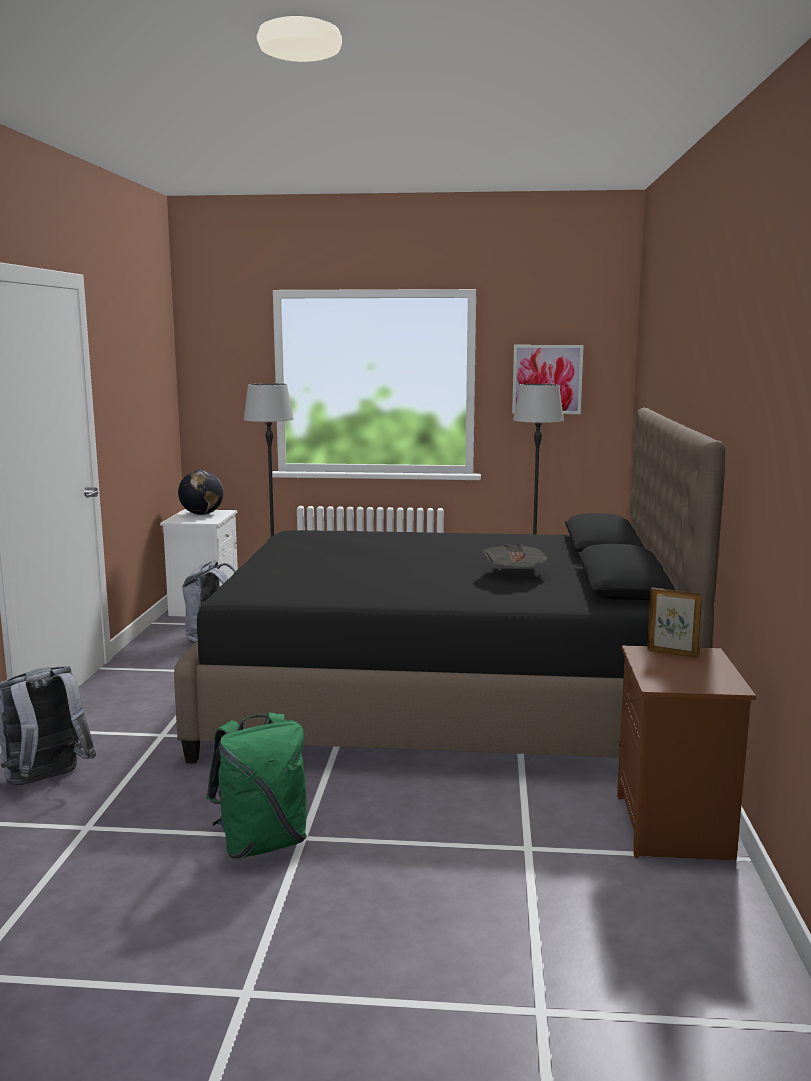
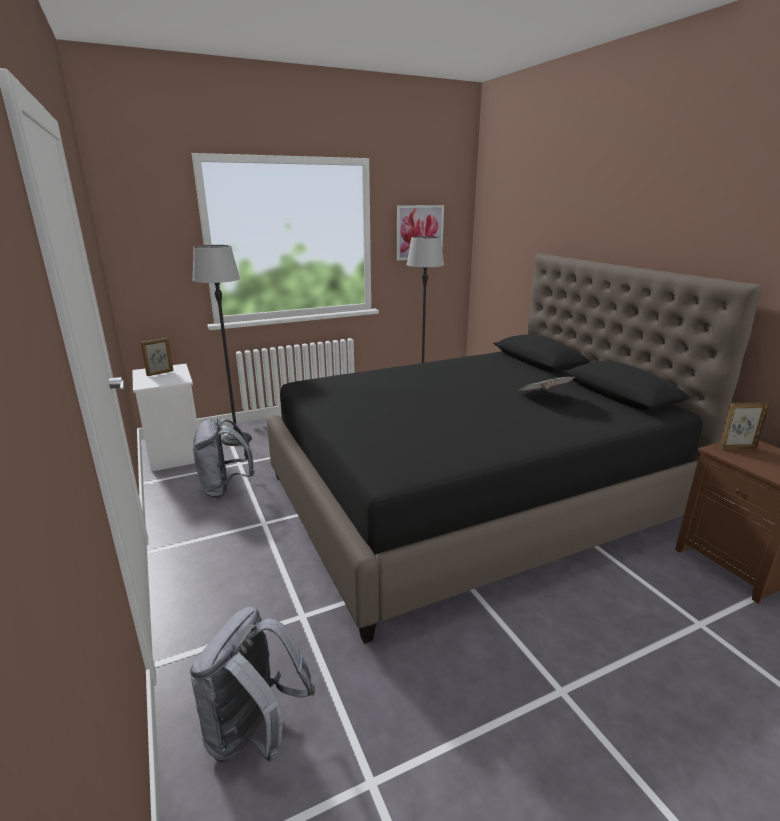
camera: 30 degrees left, 10 degrees up
globe [178,470,224,515] -> picture frame [141,338,174,376]
green backpack [206,712,307,859] -> none

